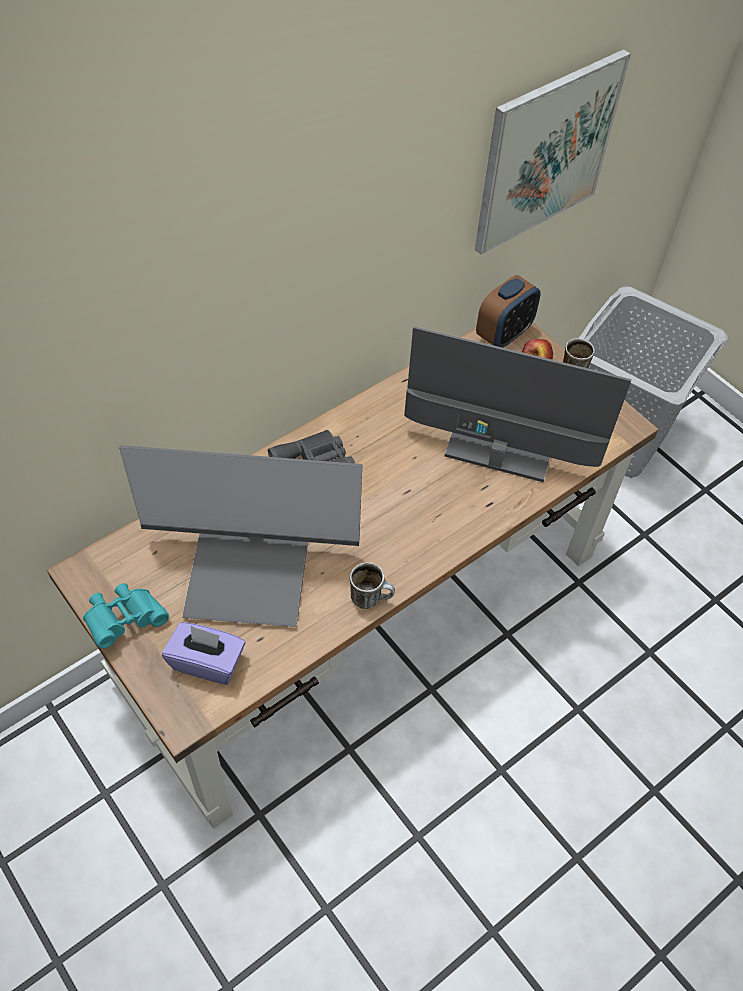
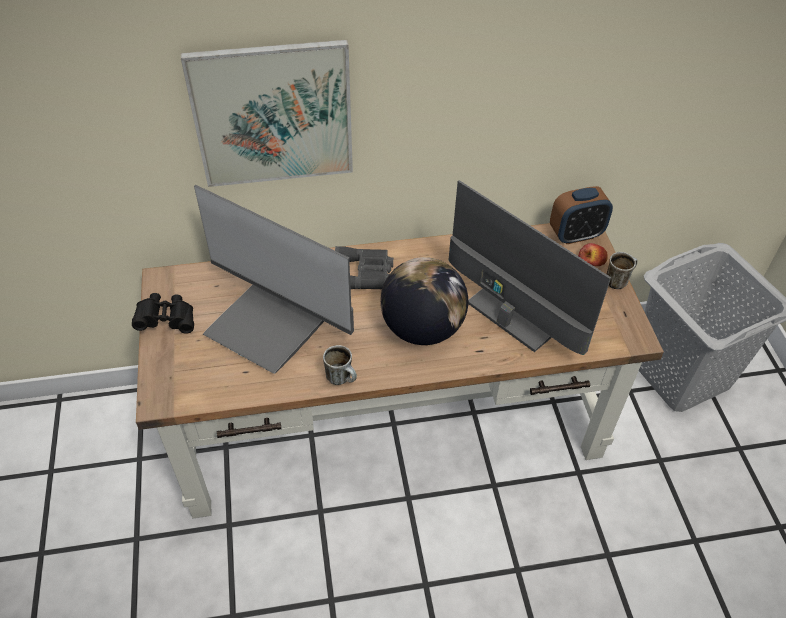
camera: 30 degrees right, 5 degrees down
turquoise binoculars [83,583,169,649] -> black binoculars [132,293,194,334]
purple tissue box [162,622,245,685] -> none
picture [475,49,631,254] -> picture moved to [181,40,353,187]
none -> globe [380,257,468,345]

